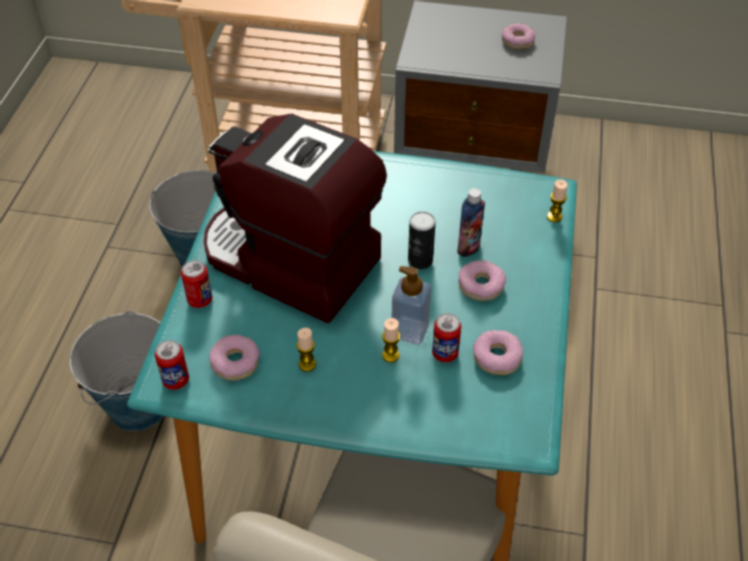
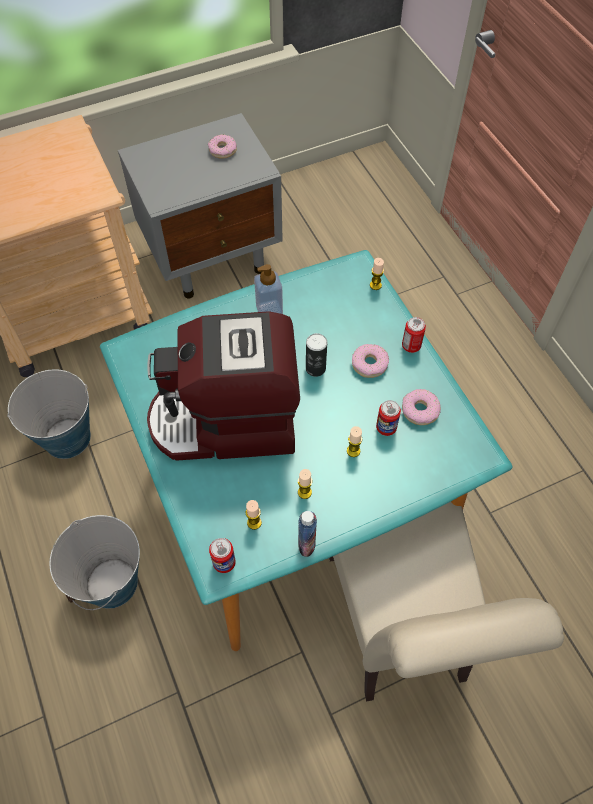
camera: 35 degrees left, 10 degrees up
can [181,260,212,308] -> can moved to [402,317,426,353]
donut [209,334,260,381] -> candle [246,500,262,530]
soap dispenser [392,266,431,344] -> soap dispenser moved to [254,264,283,314]
bottle [457,188,485,257] -> bottle moved to [298,511,317,557]

